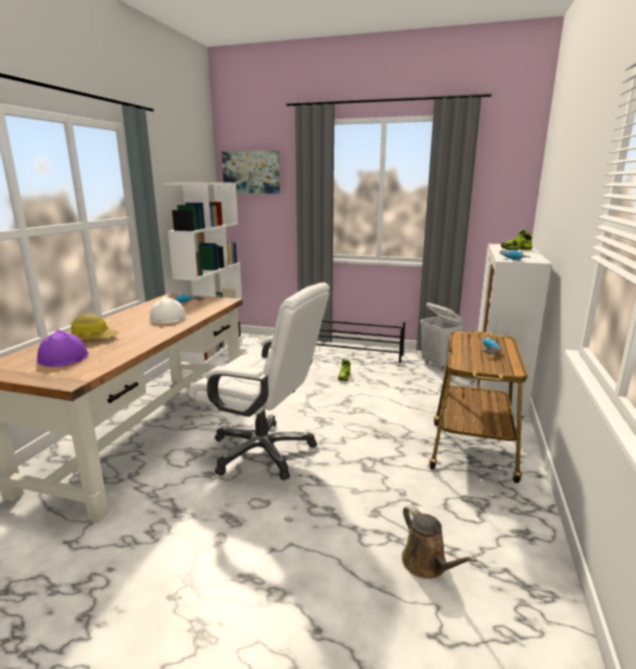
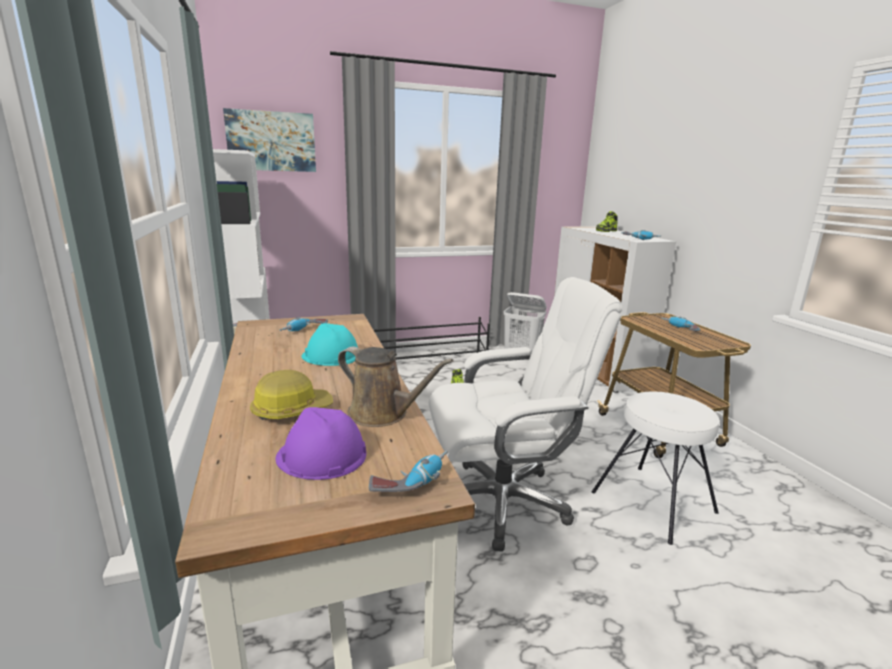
camera: 35 degrees left, 0 degrees up
white hard hat [149,296,187,324] -> turquoise hard hat [301,323,358,366]
brown watering can [402,505,477,579] -> brown watering can moved to [338,346,454,427]
none -> power drill [369,450,448,492]
none -> white stool [592,392,720,545]

